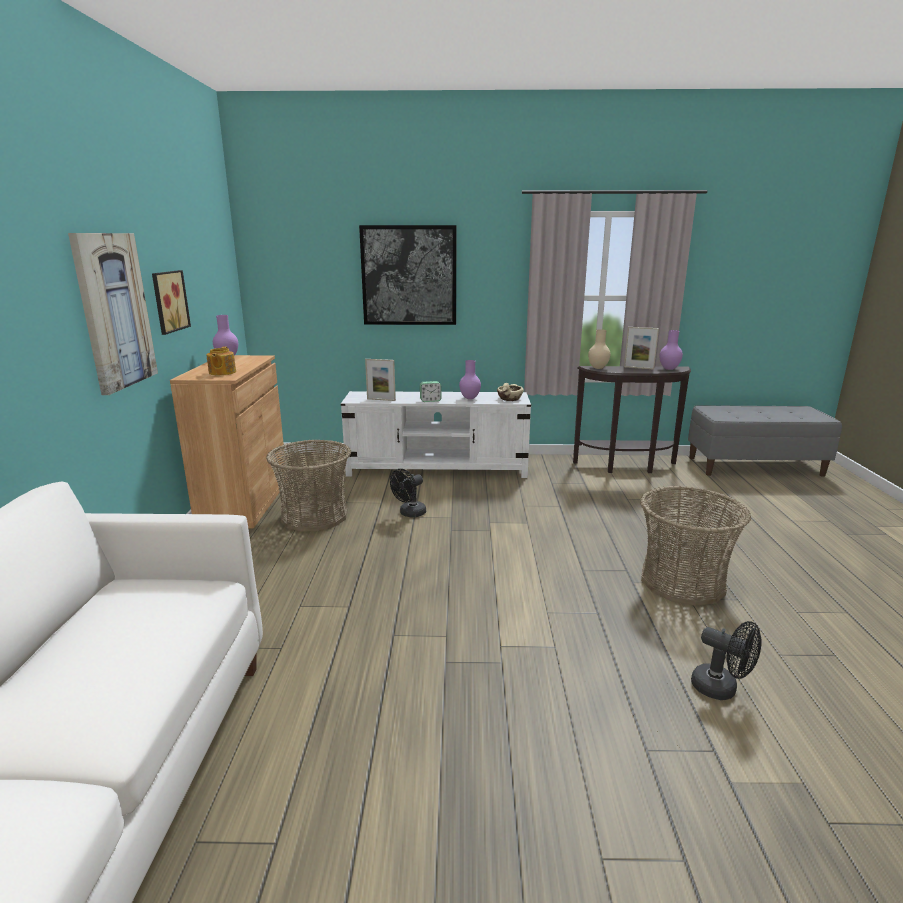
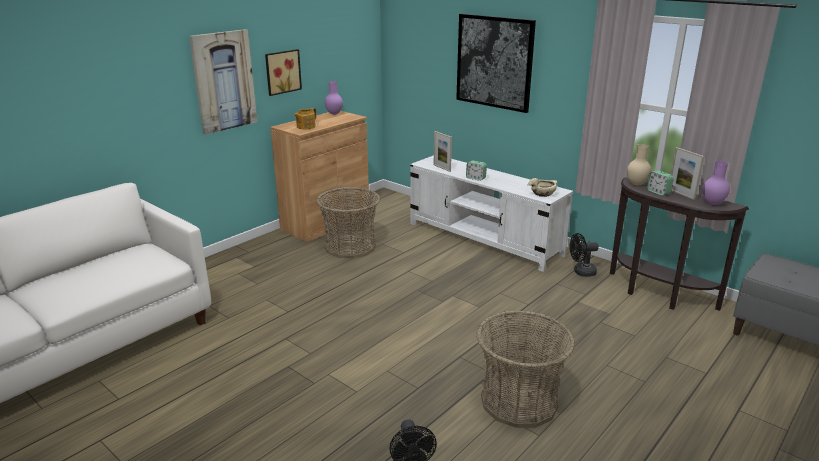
camera: 40 degrees right, 5 degrees up
black fan [390,469,426,517] -> black fan moved to [570,233,599,277]
purple vase [459,360,481,399] -> none
none -> alarm clock [647,170,674,196]

